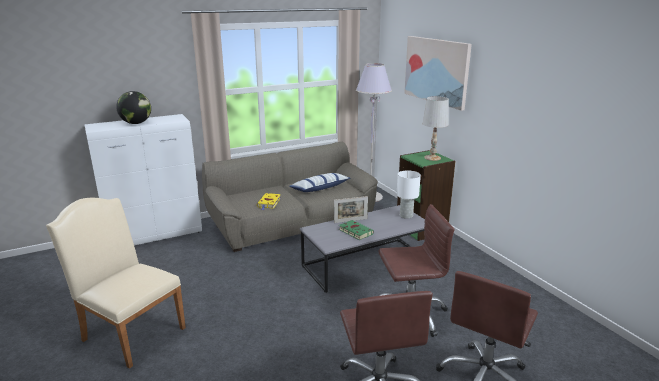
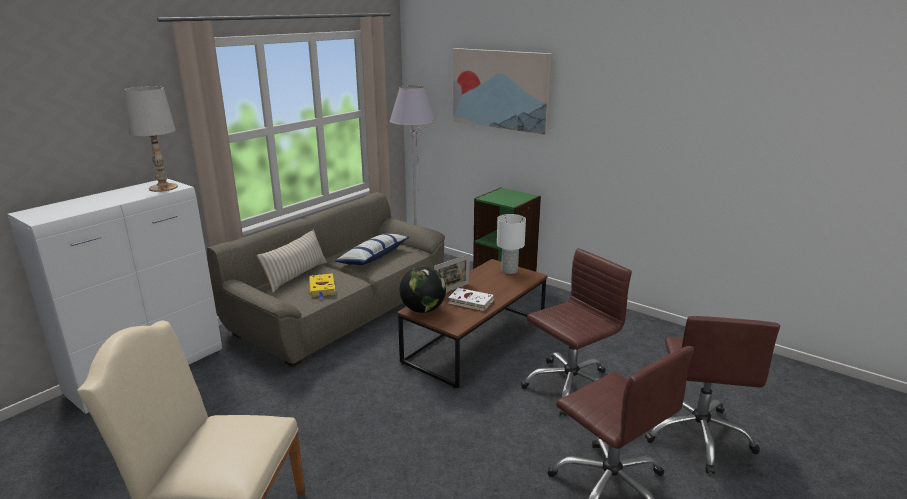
camera: 25 degrees left, 0 degrees up
globe [116,91,151,124] -> globe moved to [399,266,446,313]
grey coffee table [300,205,425,293] -> brown coffee table [397,259,548,388]
green book [339,220,374,240] -> white book [447,288,494,311]
white table lamp [423,96,449,161] -> white table lamp moved to [125,86,178,192]
none -> beige pillow [257,229,327,293]

